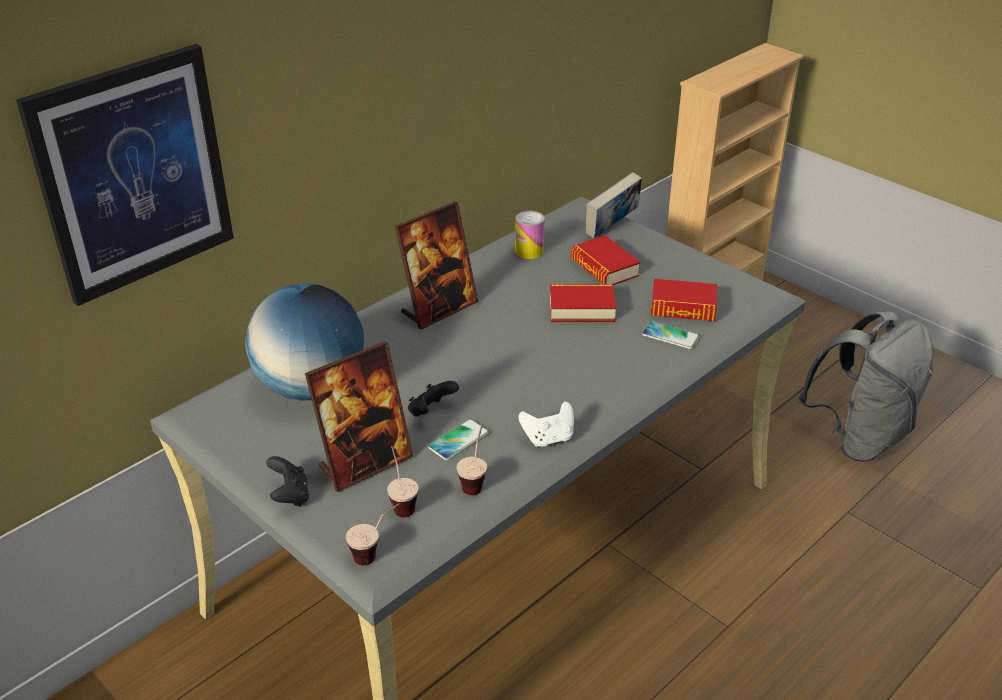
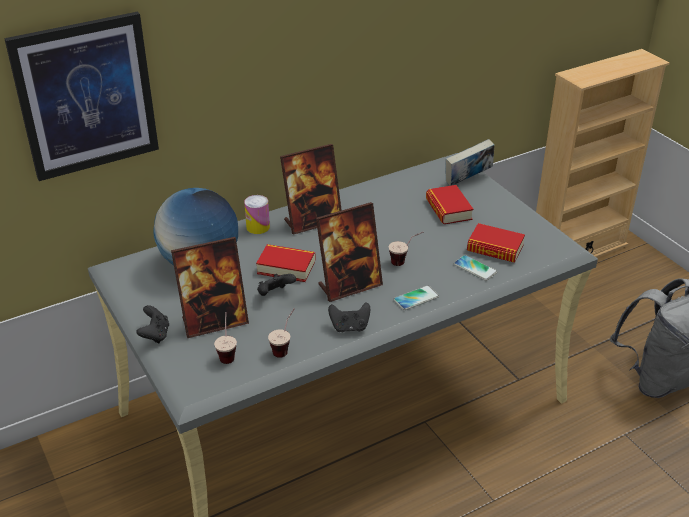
camera: 15 degrees right, 0 degrees up
cup [346,503,400,565] -> cup moved to [389,232,423,266]
phone [428,419,489,460] -> phone moved to [393,285,439,310]
can [515,211,545,259] -> can moved to [244,195,270,234]
white game controller [518,401,574,447] -> black game controller [328,302,370,332]
book [550,284,616,322] -> book moved to [256,244,315,282]
none -> picture frame [316,202,383,302]

